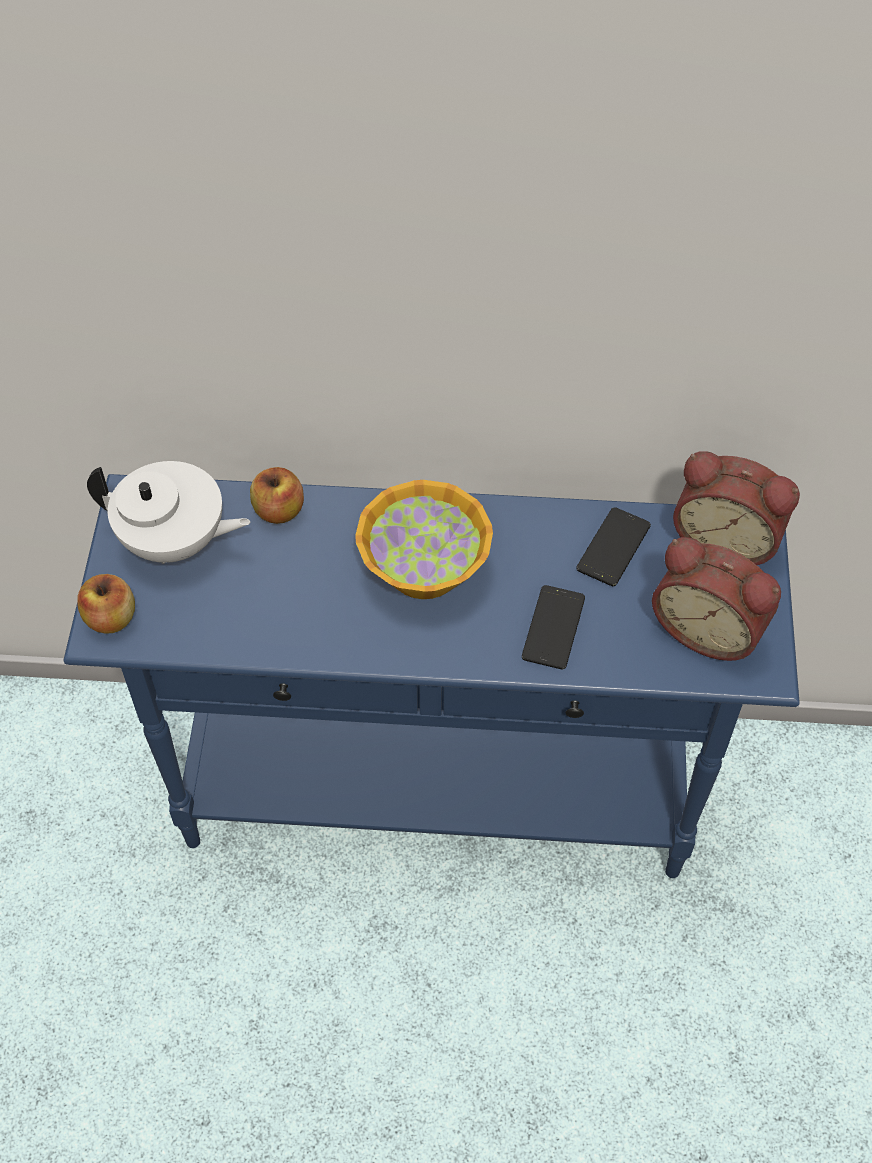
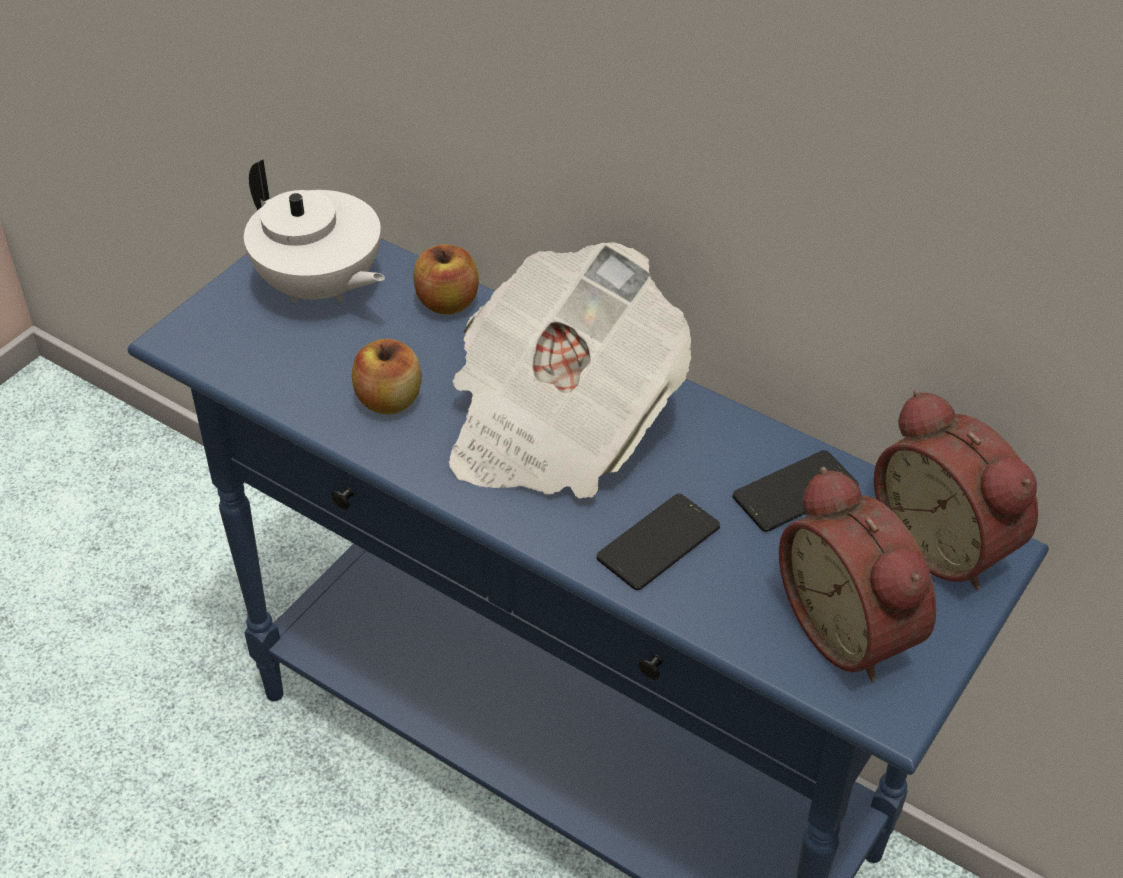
camera: 30 degrees right, 10 degrees down
apple [77,574,135,634] -> apple moved to [352,339,422,415]
bowl [355,480,493,599] -> newspaper [449,242,691,499]

